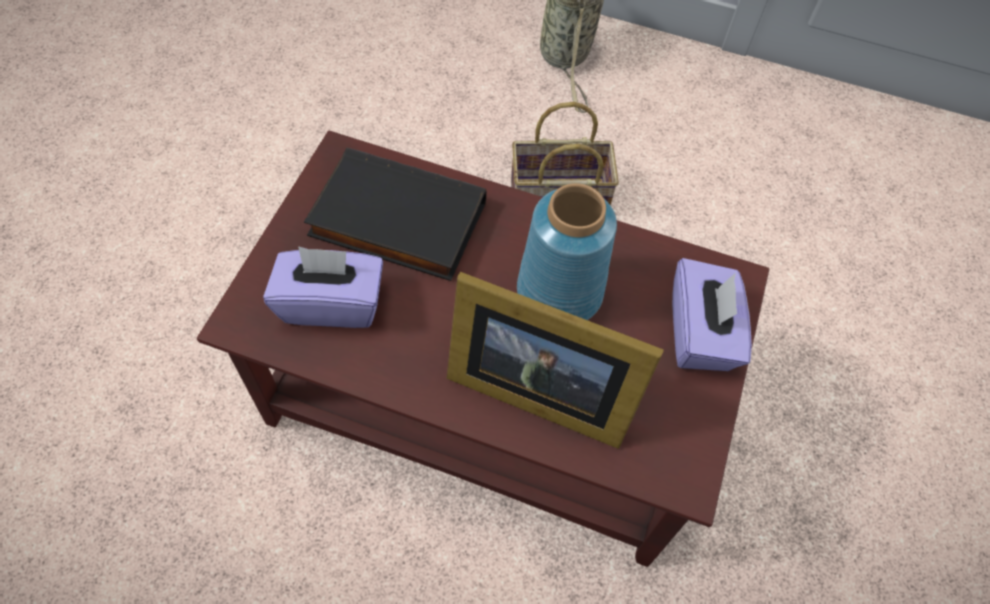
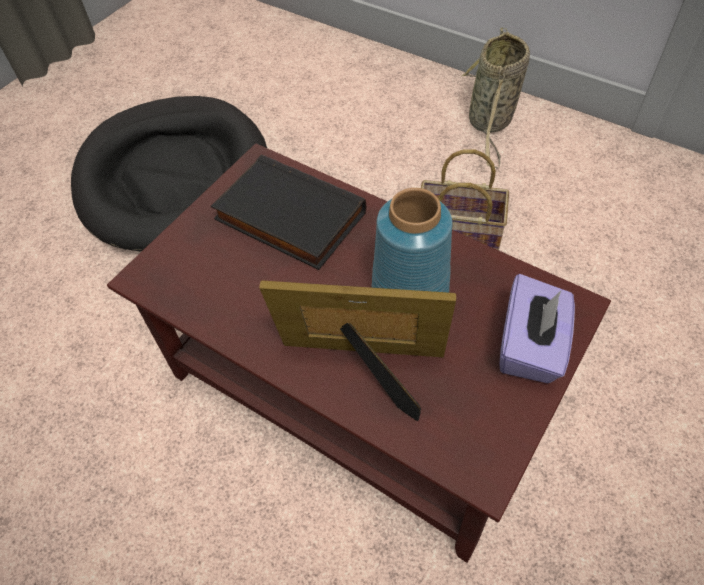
camera: 20 degrees right, 5 degrees down
purple tissue box [263,246,383,328] -> none
picture frame [447,272,664,449] -> picture frame turned 150 degrees clockwise [259,281,456,421]
none -> black dog bed [71,96,267,252]

